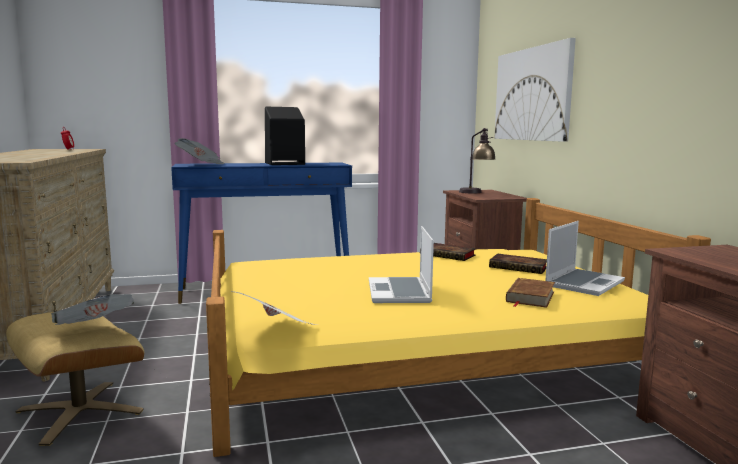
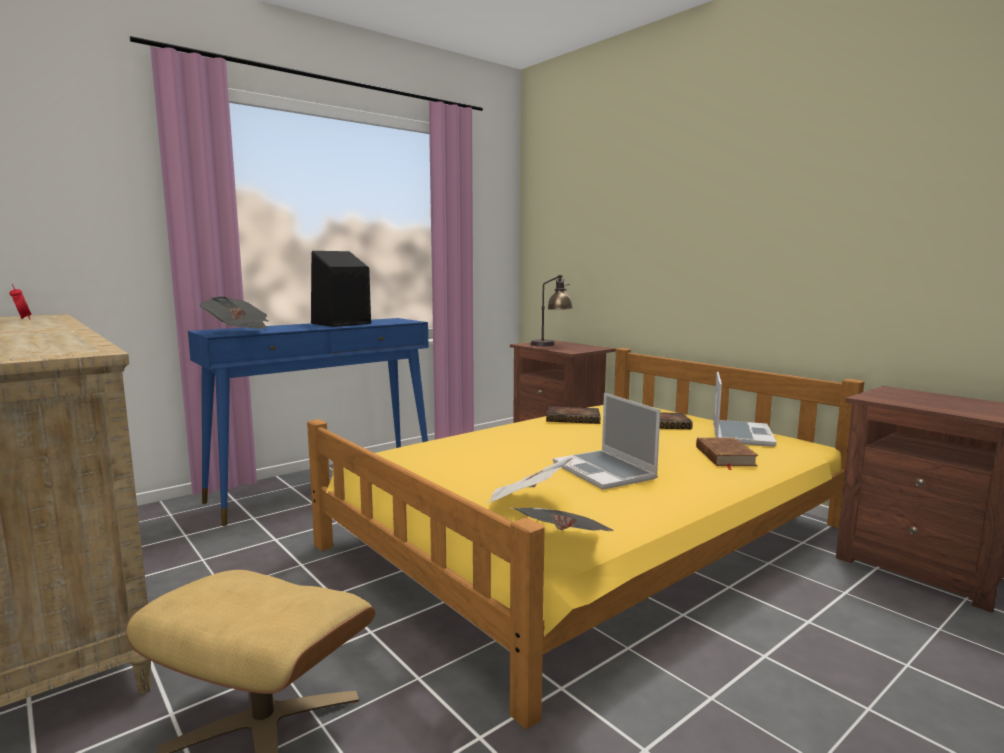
camera: 25 degrees left, 0 degrees up
newspaper [51,294,135,325] -> newspaper moved to [487,457,574,504]
picture [494,38,576,142] -> none

